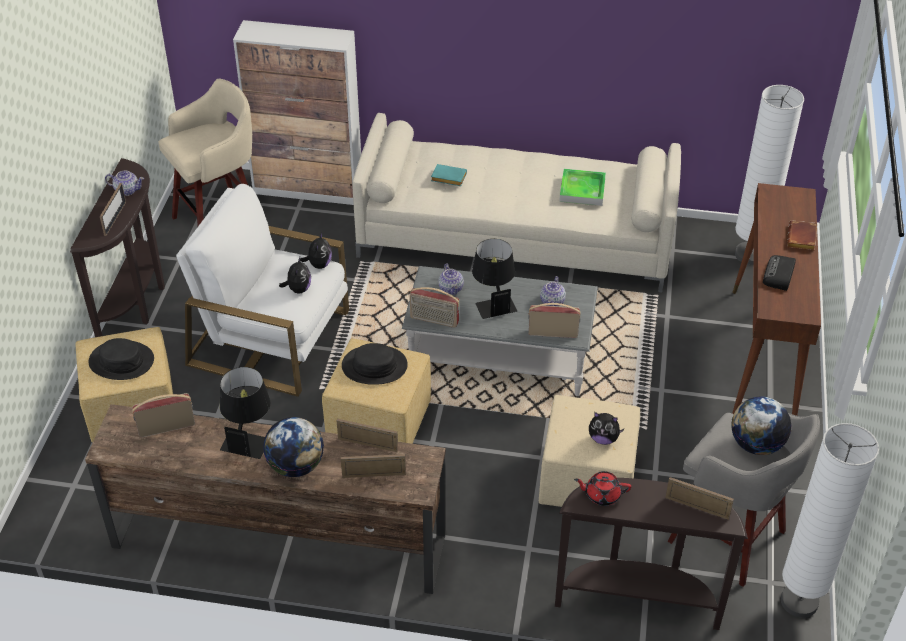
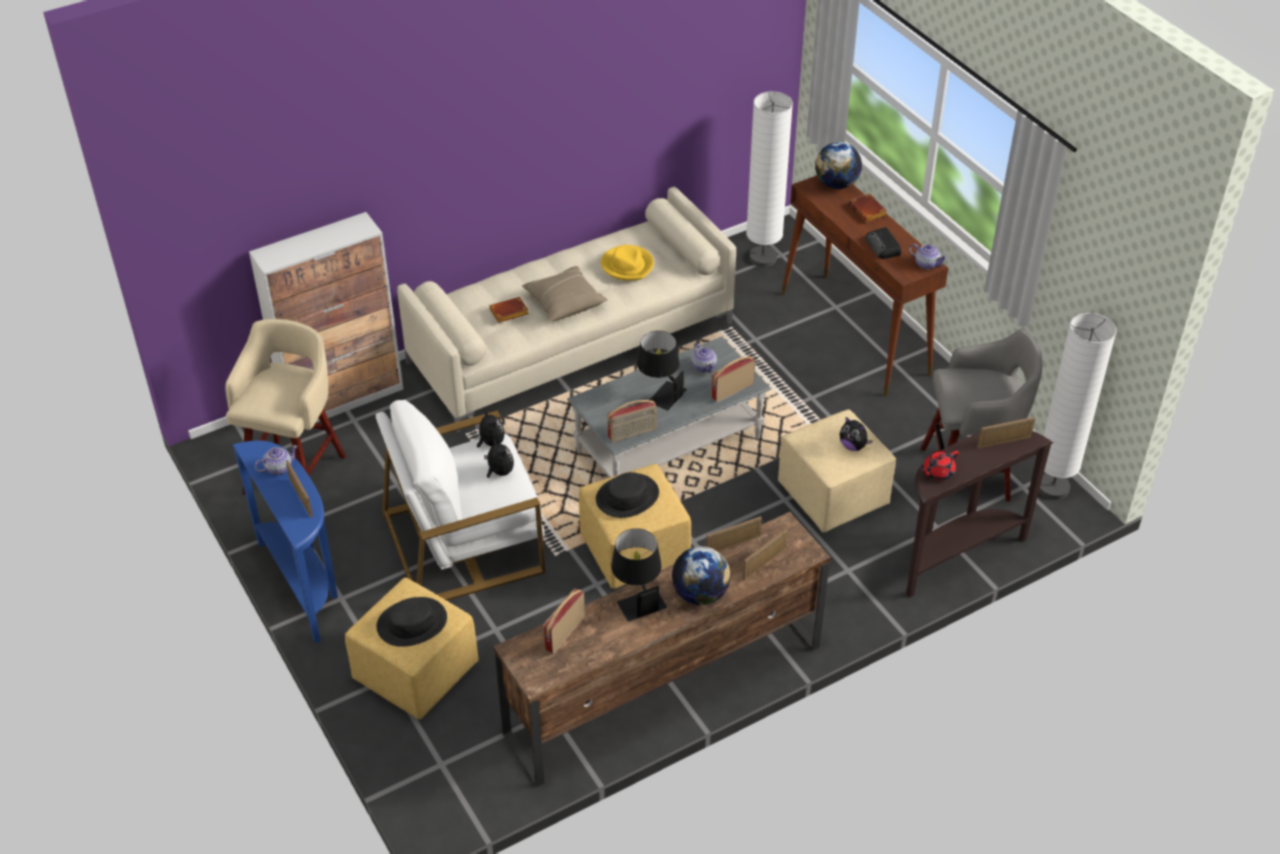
camera: 40 degrees left, 0 degrees up
brown console table [70,158,165,337] -> blue console table [233,440,338,643]
turquoise book [431,164,467,186] -> brown book [489,297,529,323]
teapot [438,263,464,295] -> teapot moved to [909,243,948,270]
tray [559,169,606,206] -> yellow hat [601,245,654,281]
plush toy [589,412,624,445] -> plush toy turned 60 degrees clockwise [840,417,873,451]
globe [731,396,791,455] -> globe moved to [815,142,862,189]
none -> beige pillow [522,266,608,322]

